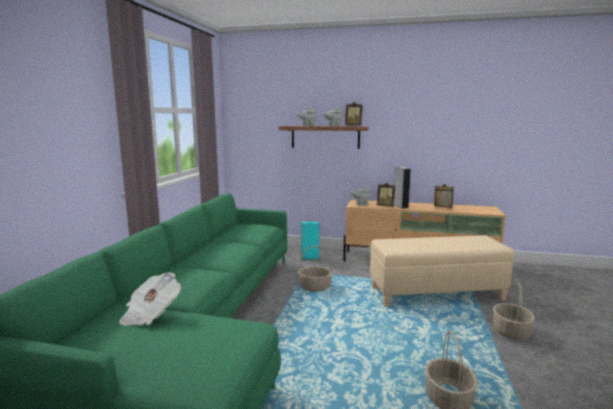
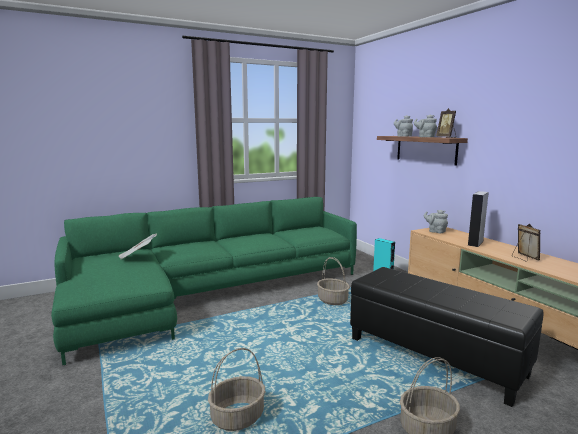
camera: 50 degrees right, 0 degrees up
beige ottoman [370,235,515,306] -> black ottoman [350,267,544,407]
picture frame [377,183,395,207] -> none

